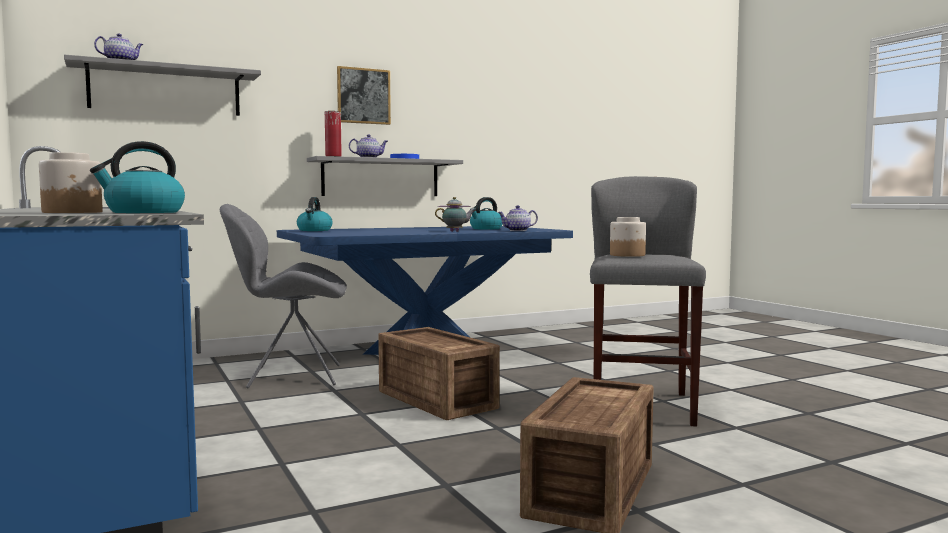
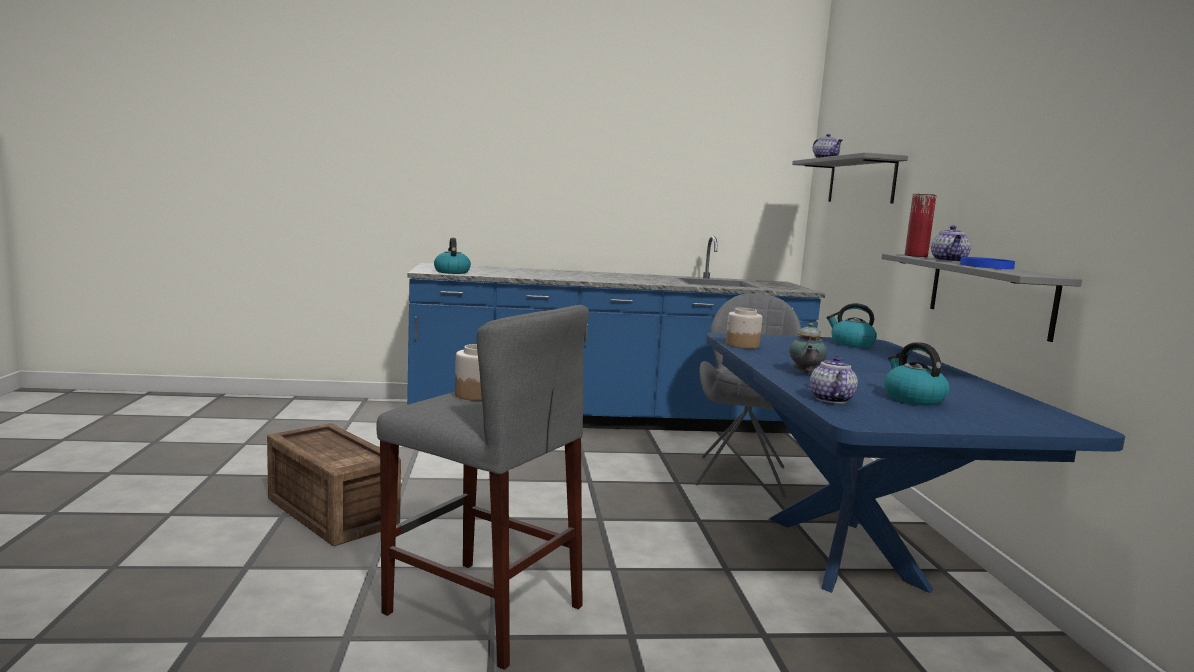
camera: 110 degrees right, 5 degrees up
jar [39,152,103,213] -> jar moved to [726,308,762,349]
picture [337,66,391,125] -> none
crate [378,327,500,420] -> none

